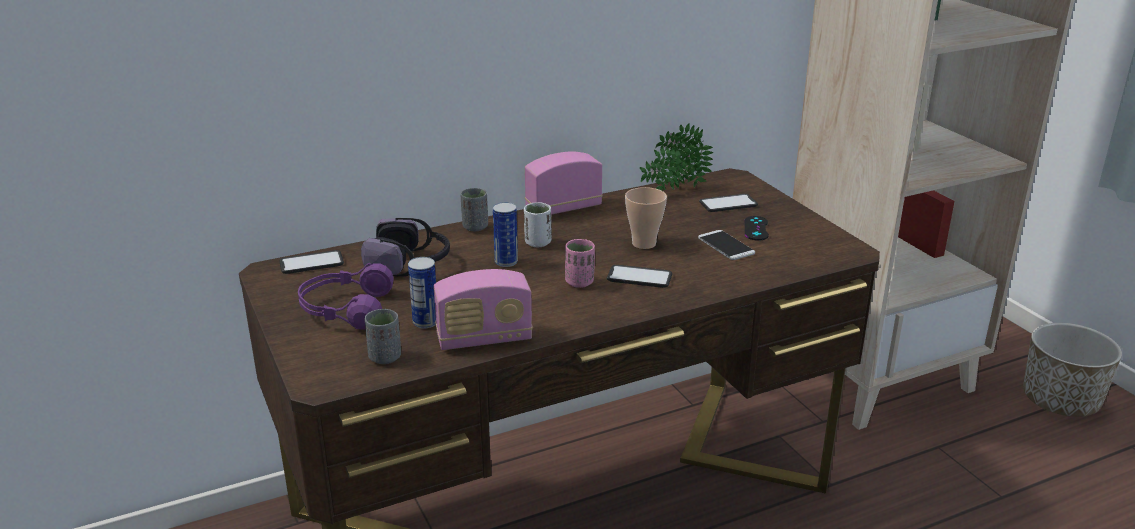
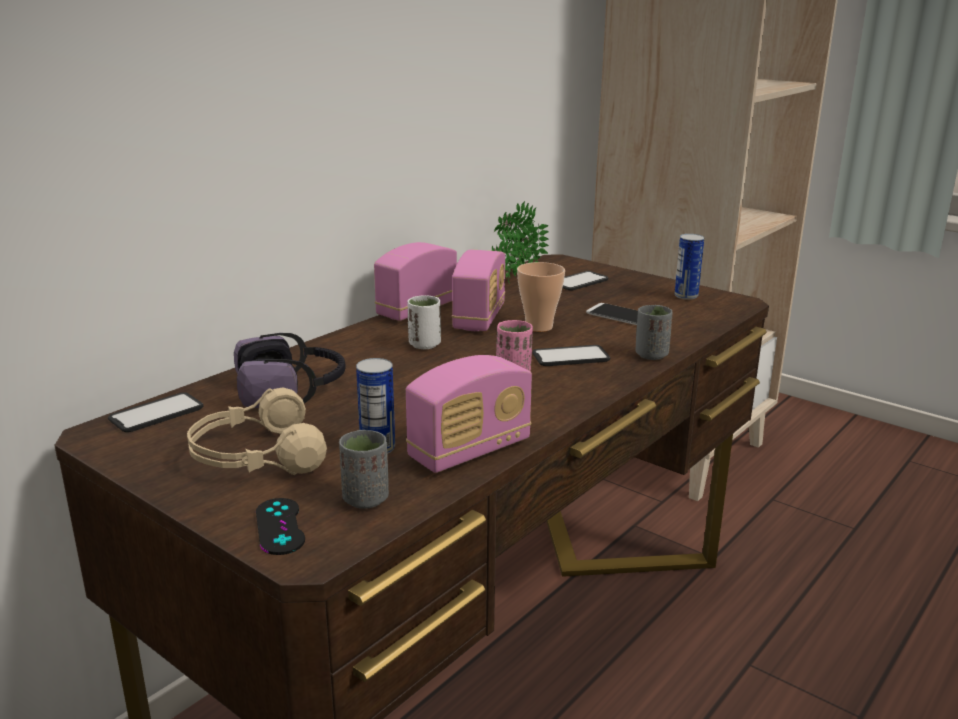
camera: 25 degrees left, 5 degrees down
purple headphones [298,263,394,330] -> beige headphones [187,388,327,475]
grey cup [461,188,488,231] -> grey cup moved to [636,305,673,360]
can [493,202,518,267] -> can moved to [675,234,704,300]
black game controller [745,216,769,241] -> black game controller moved to [256,498,305,555]
planter [1023,323,1122,417] -> none
none -> radio [452,249,505,331]

